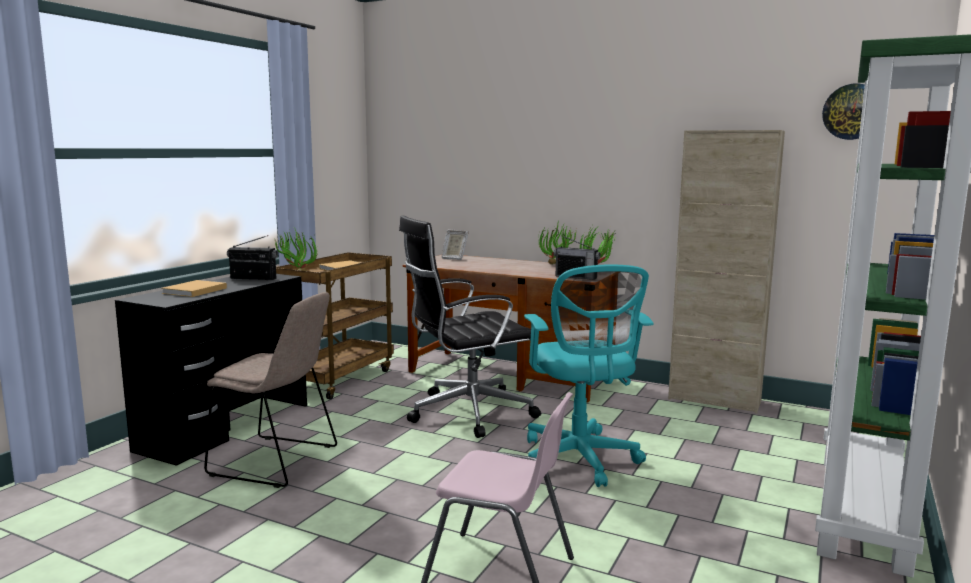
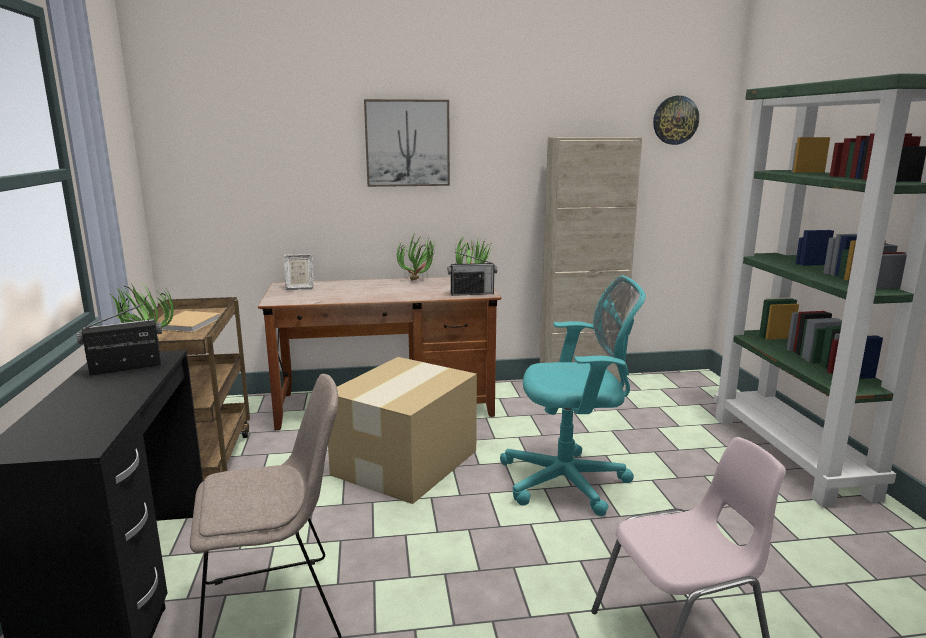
camera: 35 degrees left, 5 degrees up
beige book [161,280,227,297] -> none
black office chair [399,215,541,438] -> cardboard box [328,357,477,504]
turquoise office chair [524,264,654,487] -> turquoise office chair turned 45 degrees counterclockwise [500,276,646,516]
none -> picture [364,99,450,187]

